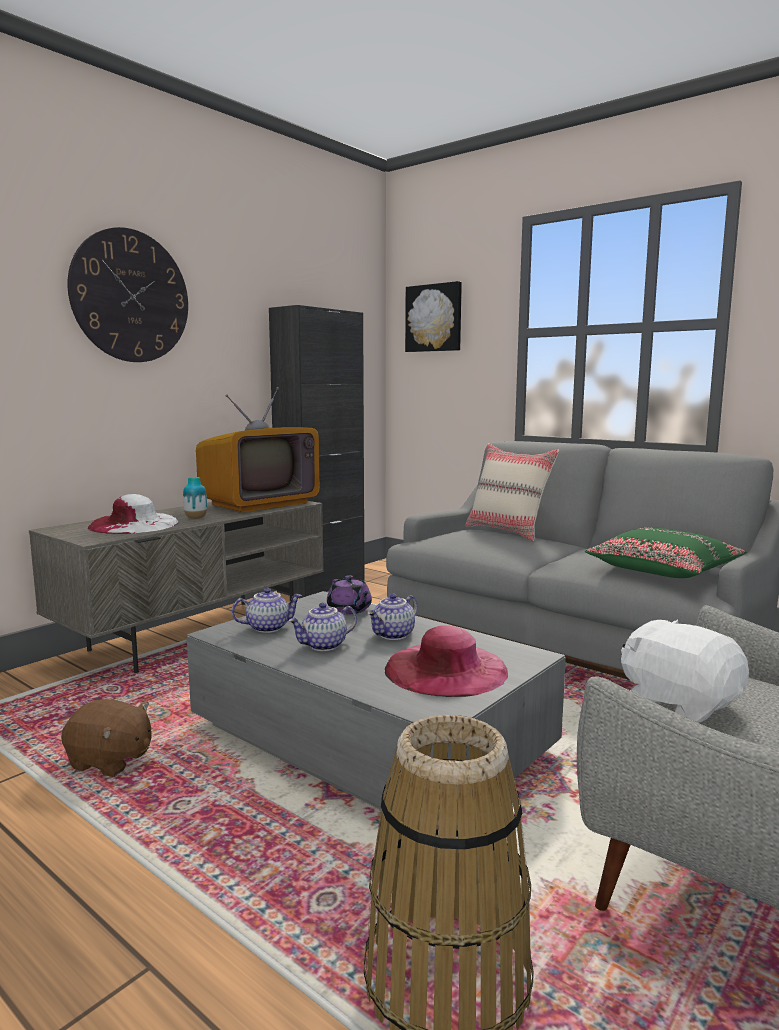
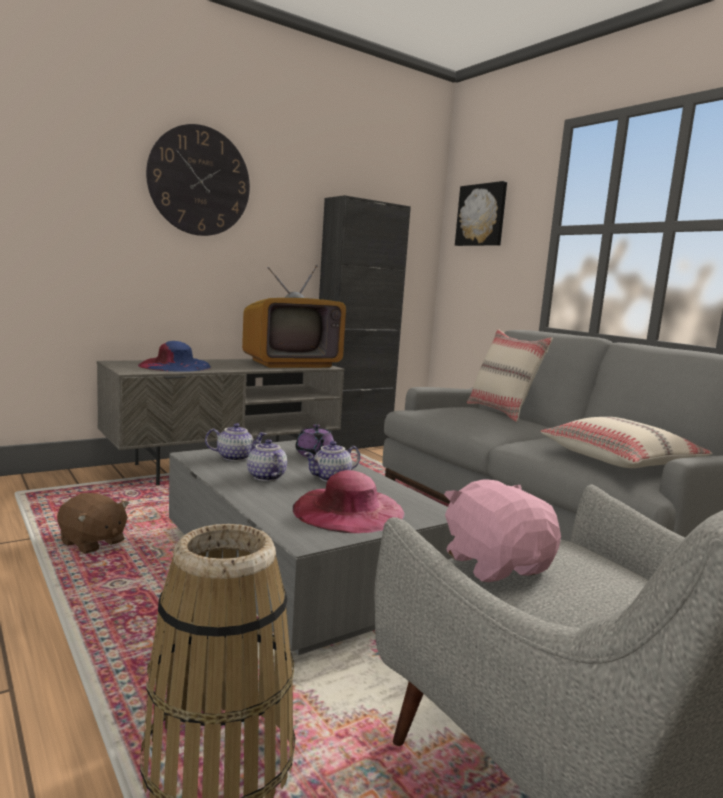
camera: 15 degrees right, 0 degrees up
white hat [88,494,179,534] -> blue hat [138,341,211,372]
vase [183,477,207,519] -> none
teapot [288,603,357,651] -> teapot turned 75 degrees clockwise [247,439,287,481]
green pillow [585,527,747,578] -> beige pillow [540,417,712,468]
white plush toy [621,620,749,723] -> pink plush toy [444,479,561,582]

